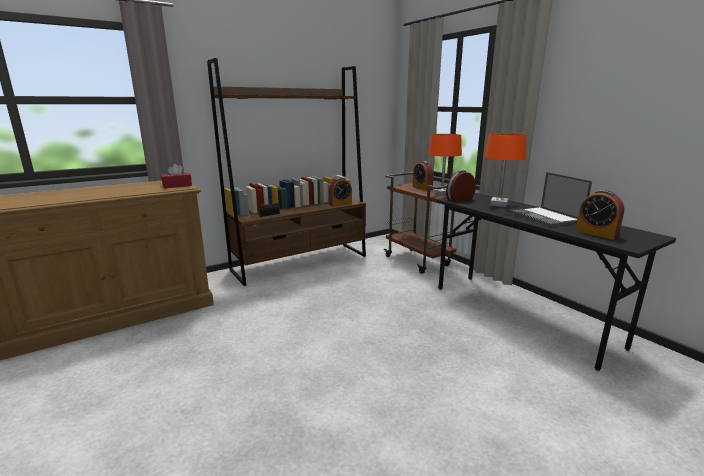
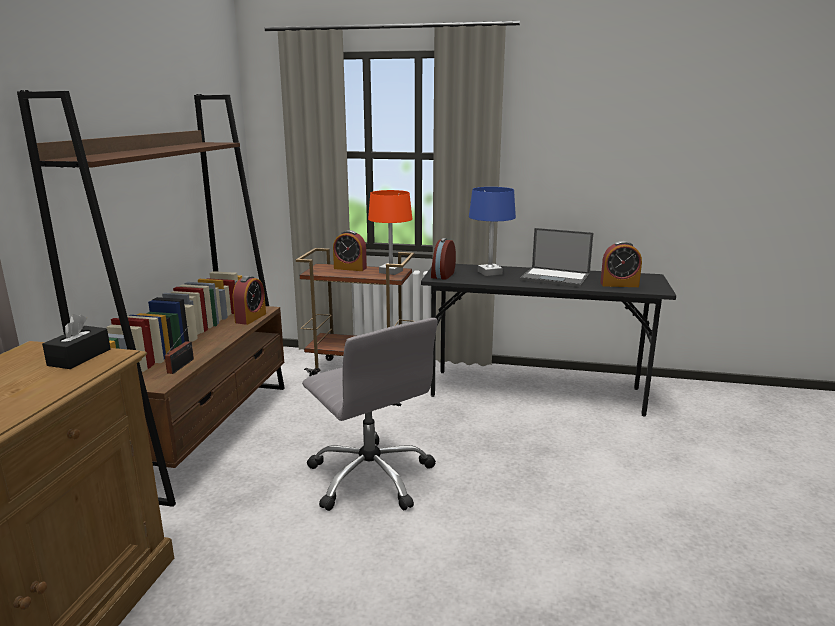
camera: 45 degrees left, 0 degrees up
red tissue box [161,163,192,188] -> black tissue box [42,314,110,369]
orange table lamp [484,133,526,207] -> blue table lamp [469,187,516,276]
none -> grey office chair [302,318,438,511]

